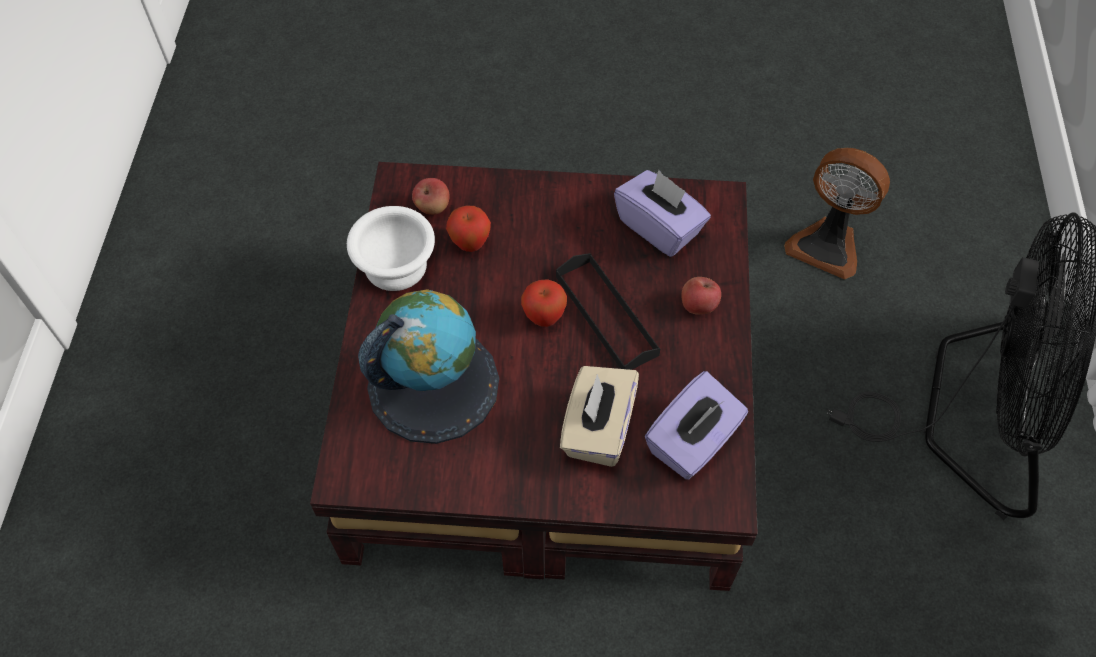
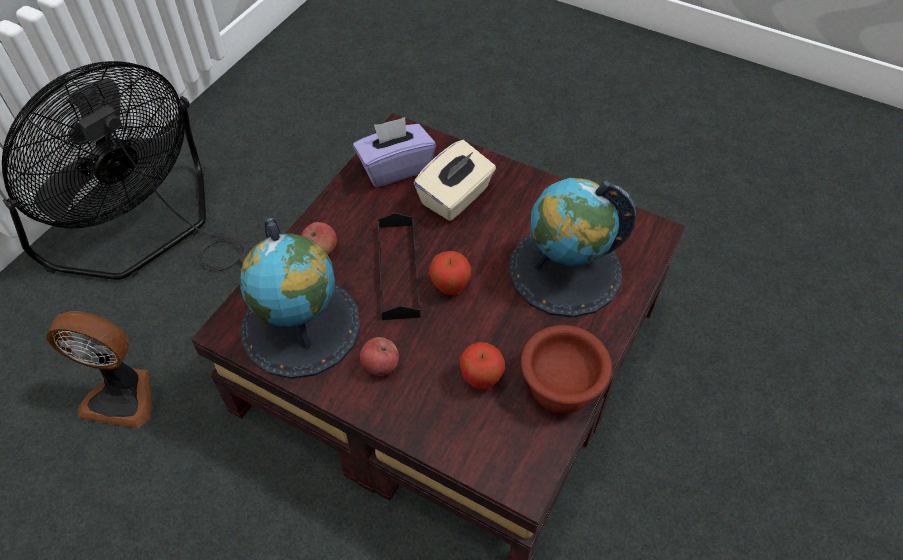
camera: 155 degrees left, 5 degrees down
white bowl [347,206,435,291] -> brown bowl [521,325,612,413]
apple [412,178,449,215] -> apple moved to [360,337,399,376]
purple tissue box [614,170,711,257] -> globe [240,218,360,379]
fan [784,148,890,280] -> fan turned 135 degrees clockwise [46,312,152,428]

